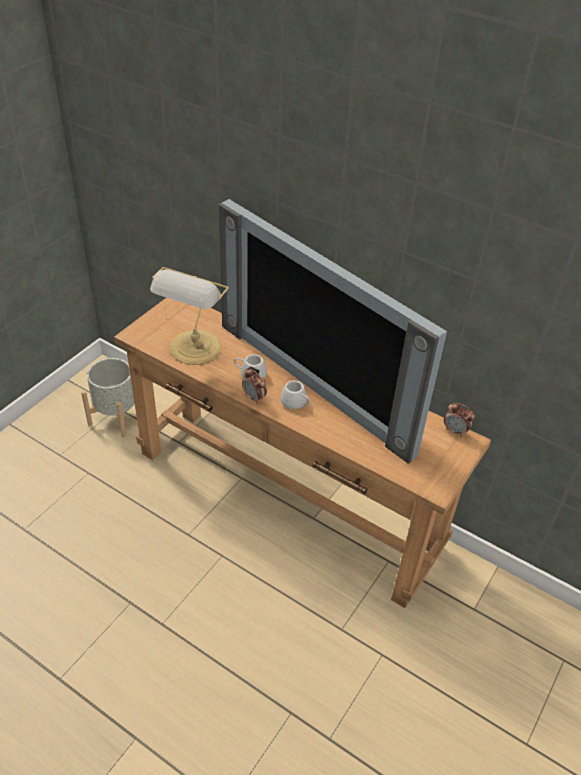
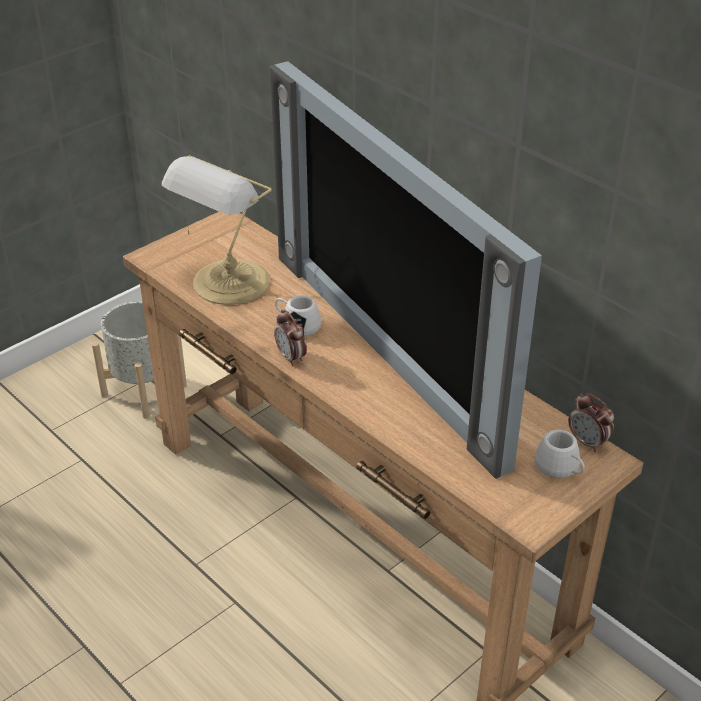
camera: 15 degrees right, 5 degrees down
white mug [280,380,310,409] -> white mug moved to [534,430,585,478]

